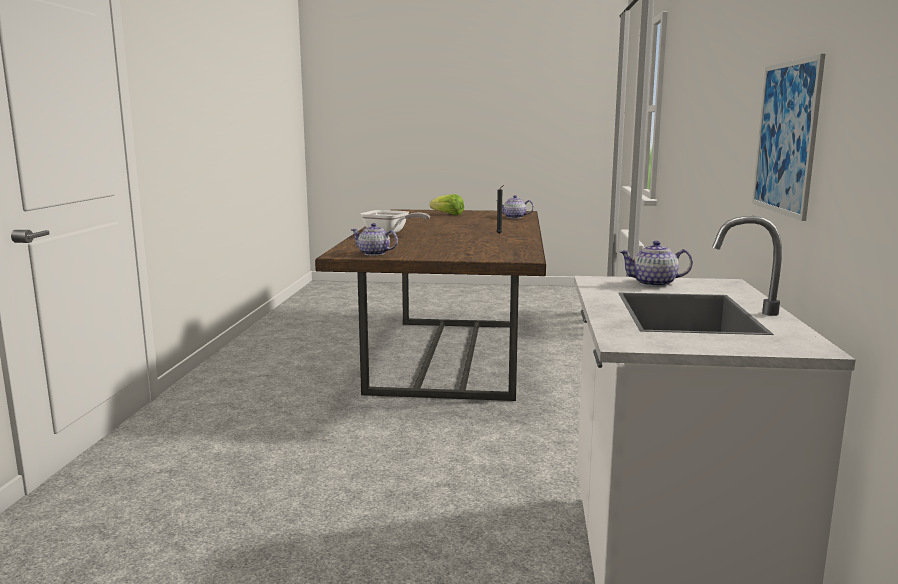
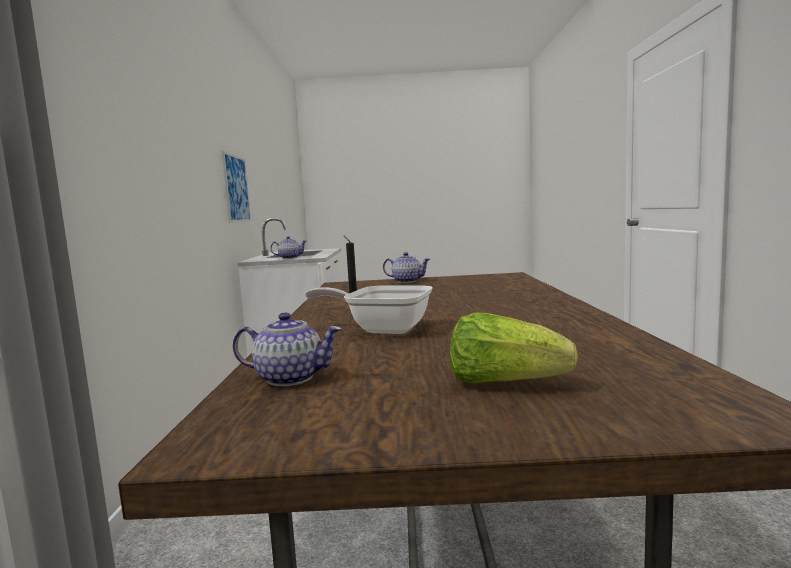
camera: 175 degrees right, 5 degrees down
teapot [351,223,398,256] -> teapot moved to [383,252,430,283]
frying pan [360,210,430,235] -> frying pan moved to [305,286,433,334]

